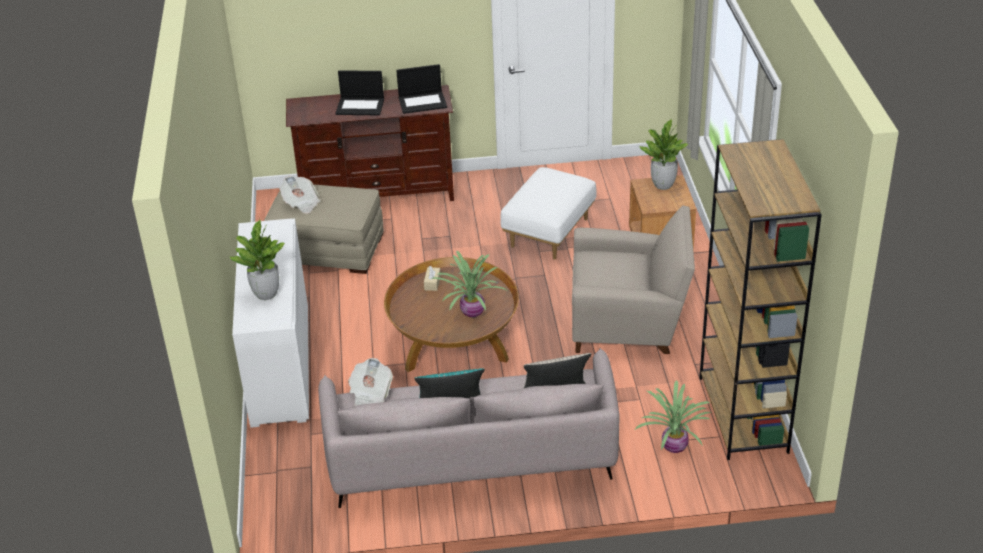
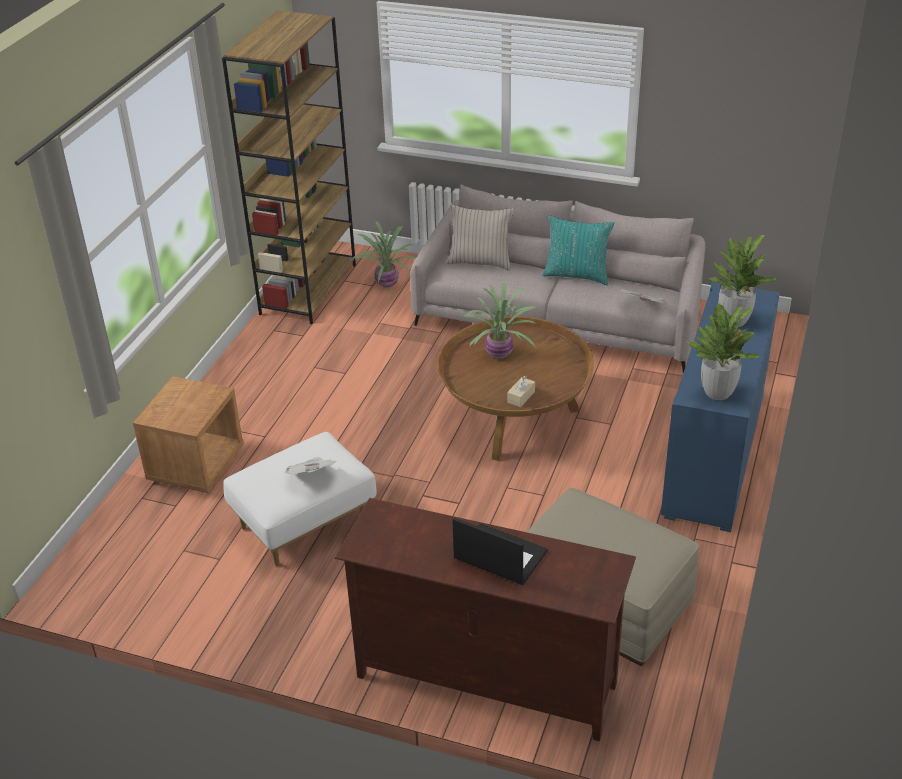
camera: 155 degrees left, 0 degrees up
white cabinet [232,218,309,428] -> blue cabinet [661,282,780,532]
newspaper [279,176,321,214] -> newspaper moved to [285,457,337,475]
laptop [396,64,447,114] -> none
beige armchair [572,206,695,354] -> none
potted plant [639,118,689,190] -> potted plant moved to [687,303,758,400]

